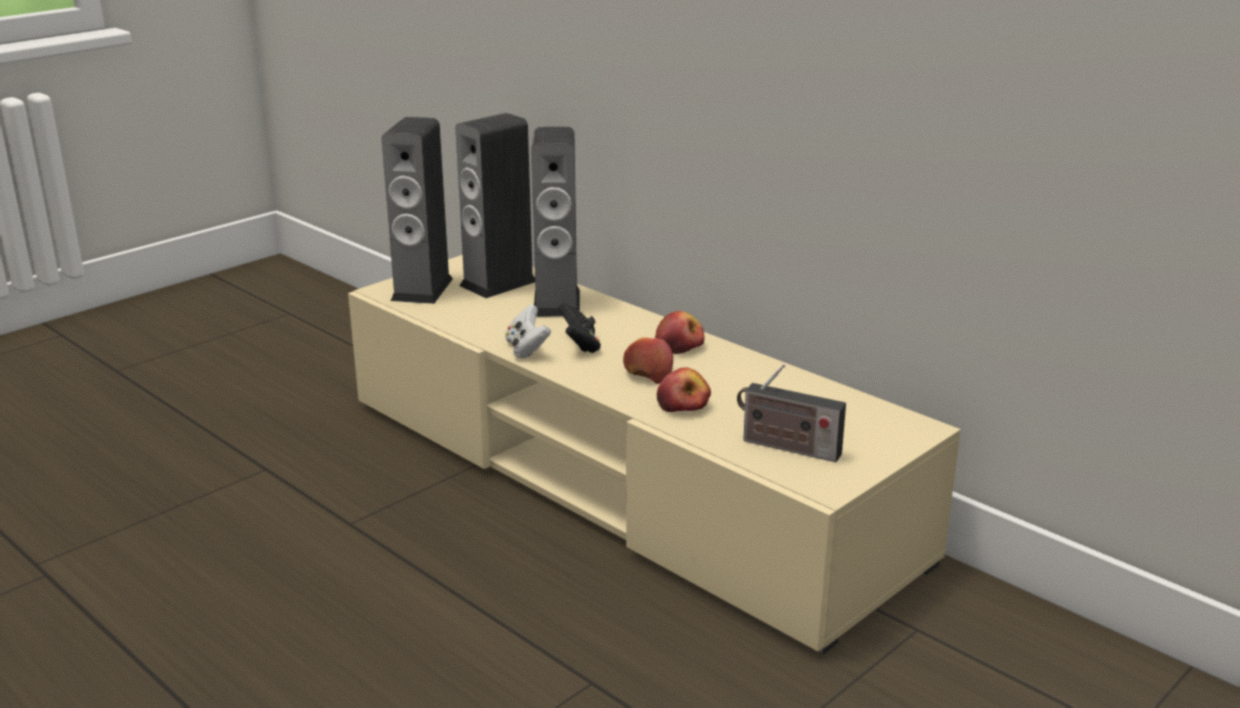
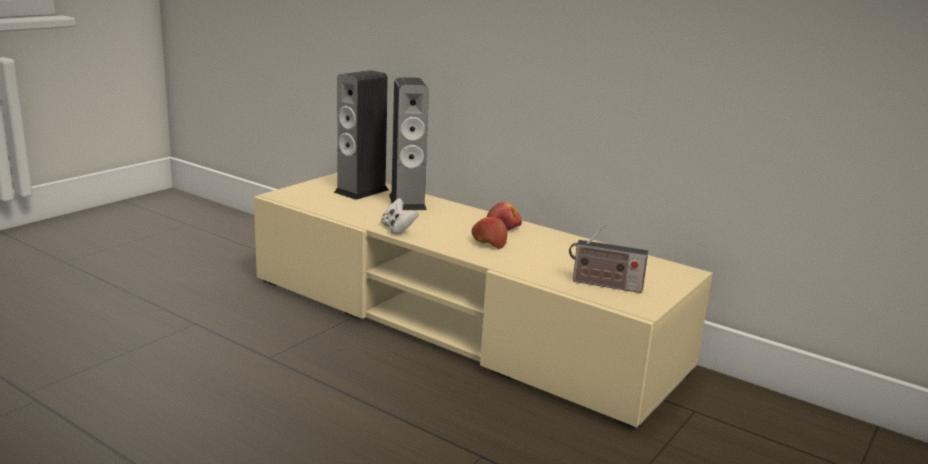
camera: 10 degrees left, 5 degrees down
speaker [382,117,453,304] -> none
black game controller [558,303,601,353] -> none
apple [657,368,711,412] -> none

